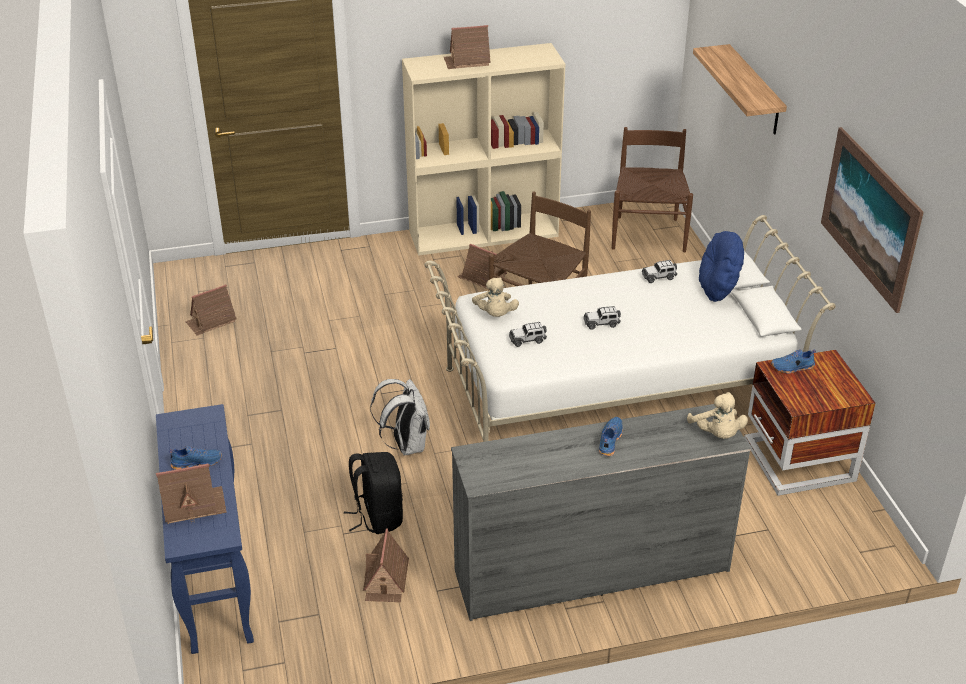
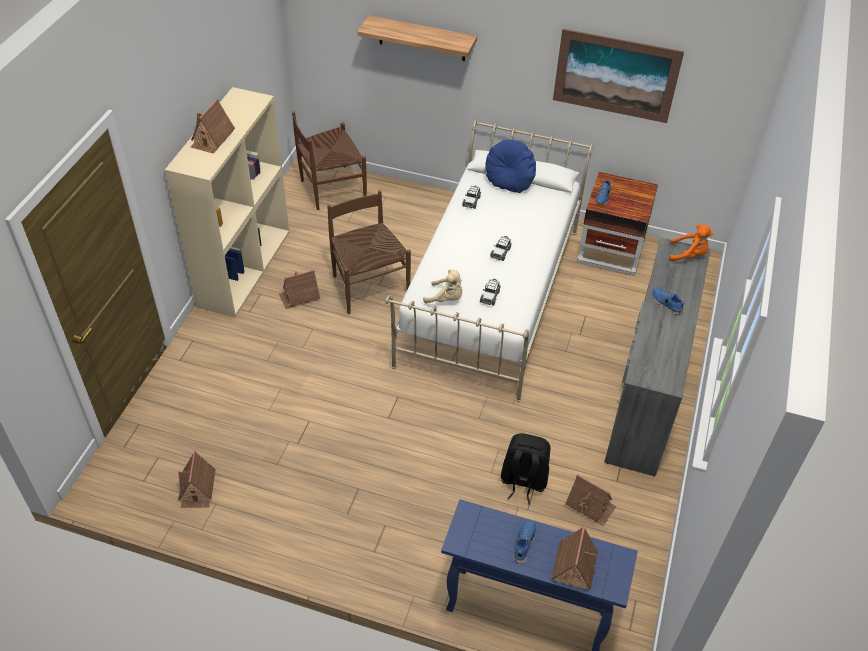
camera: 60 degrees left, 10 degrees up
white backpack [370,379,430,456] -> none
brown chair [612,127,693,252] -> brown chair turned 60 degrees counterclockwise [292,112,367,210]
beige plush toy [687,392,748,439] -> orange plush toy [669,224,713,262]

